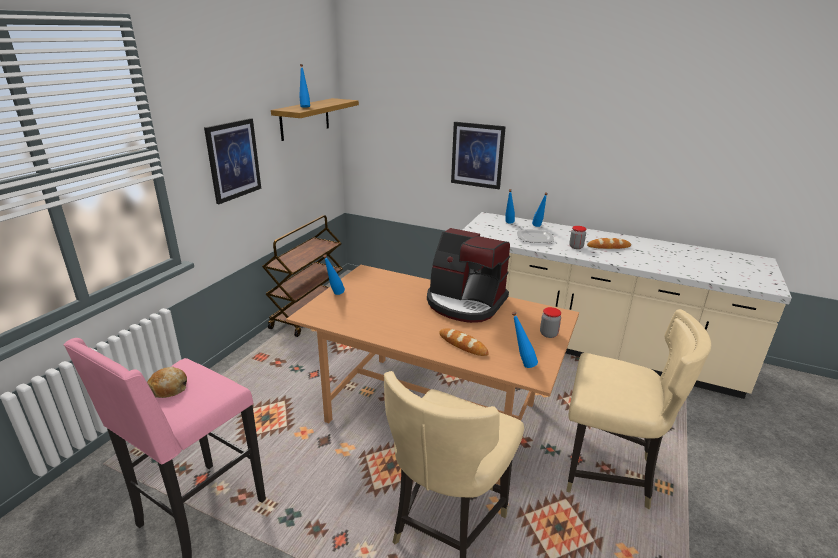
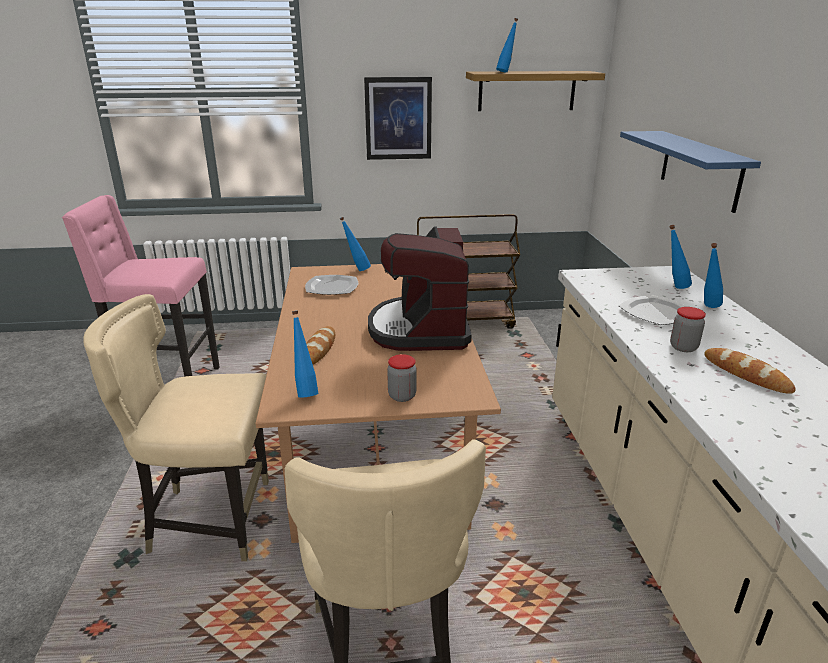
camera: 60 degrees right, 0 degrees up
bread [147,367,187,398] -> none
picture [451,122,506,189] -> blue shelf [620,131,761,213]
none -> plate [305,275,358,295]

